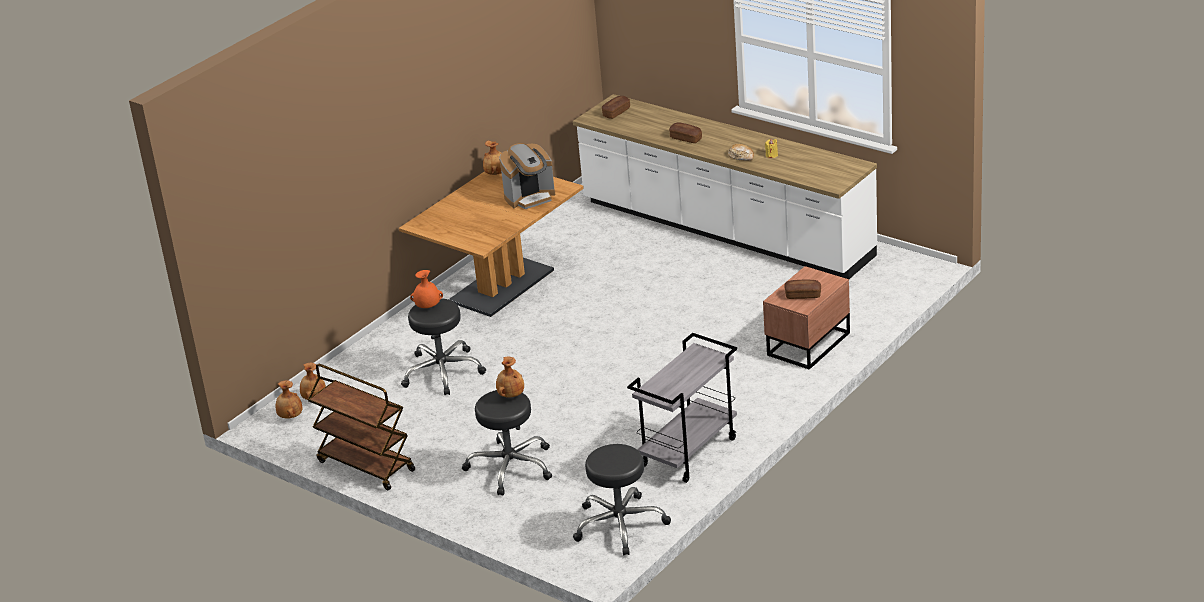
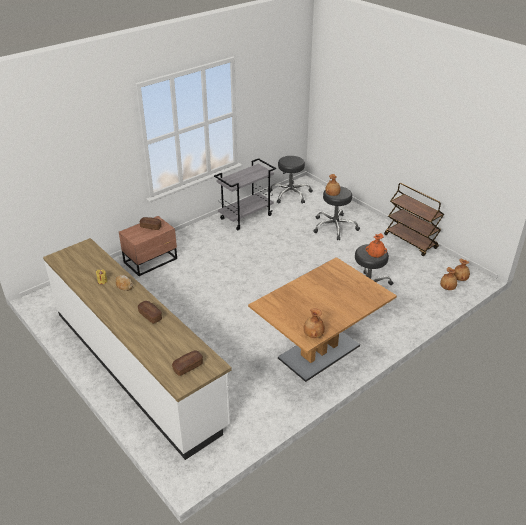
camera: 170 degrees left, 5 degrees up
coffee machine [499,143,555,209] -> none

